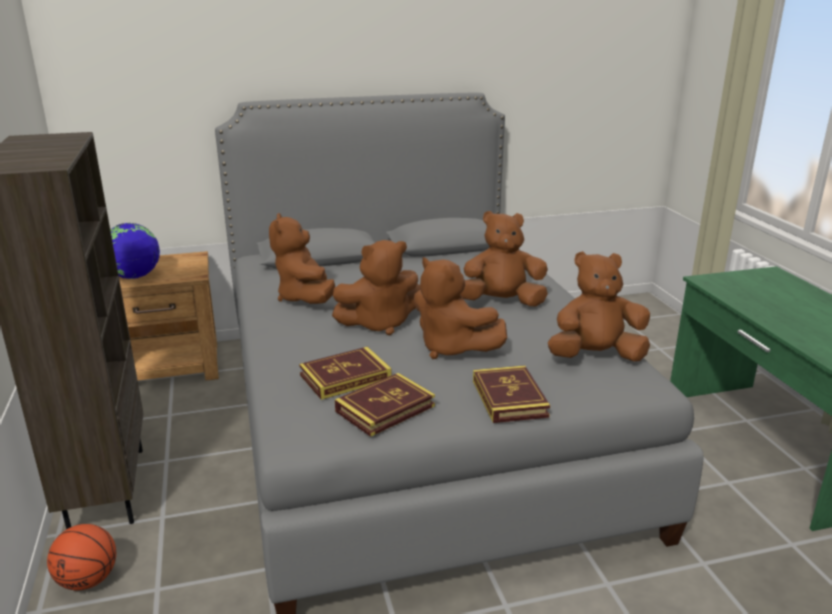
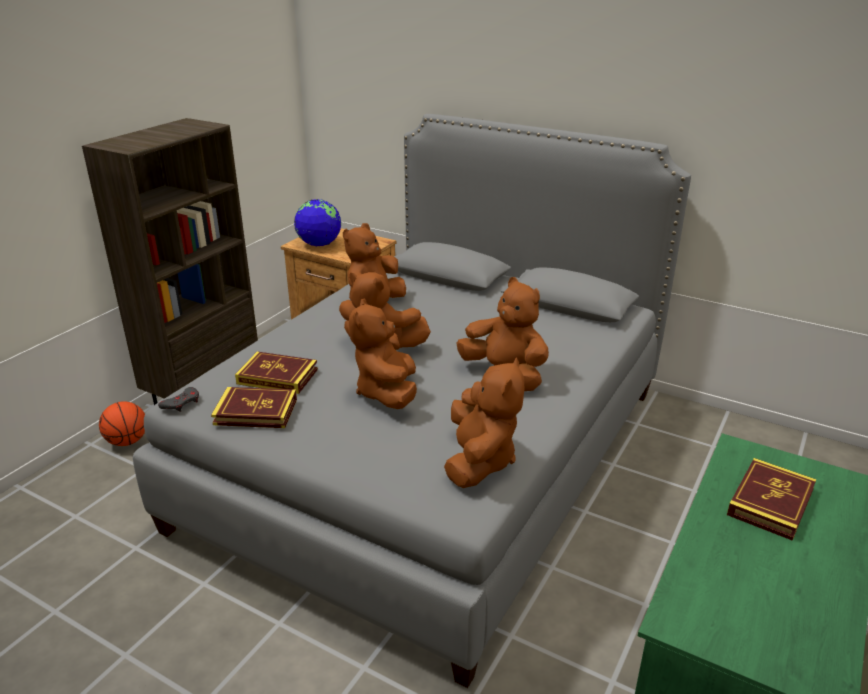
camera: 45 degrees right, 5 degrees up
book [473,366,550,423] -> book moved to [727,458,816,541]
brown plush toy [548,251,650,361] -> brown plush toy turned 60 degrees clockwise [444,357,524,488]
none -> grey game controller [158,387,199,412]

